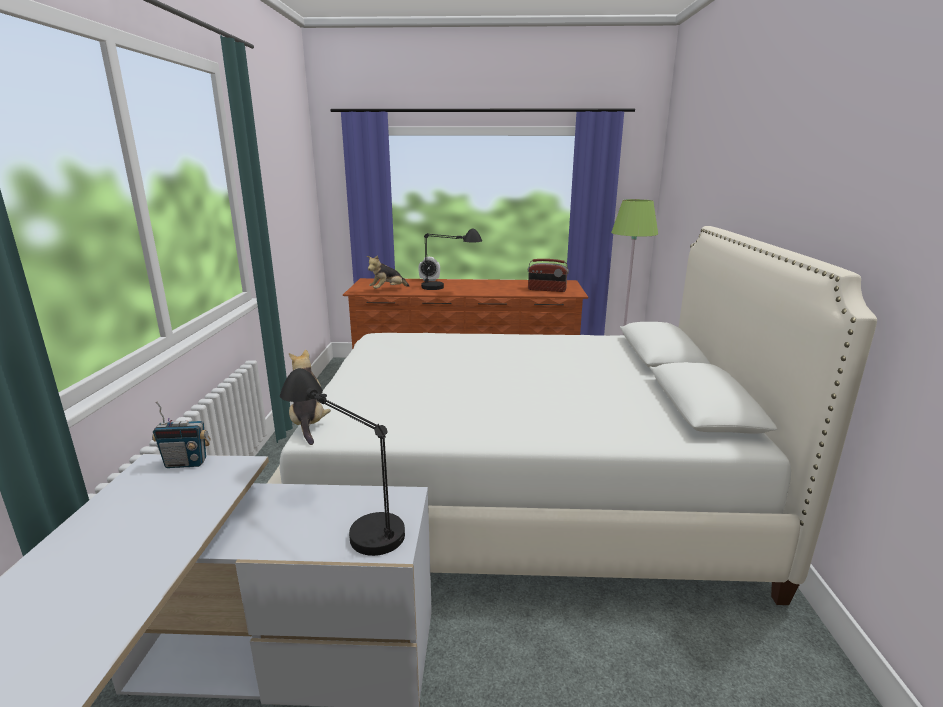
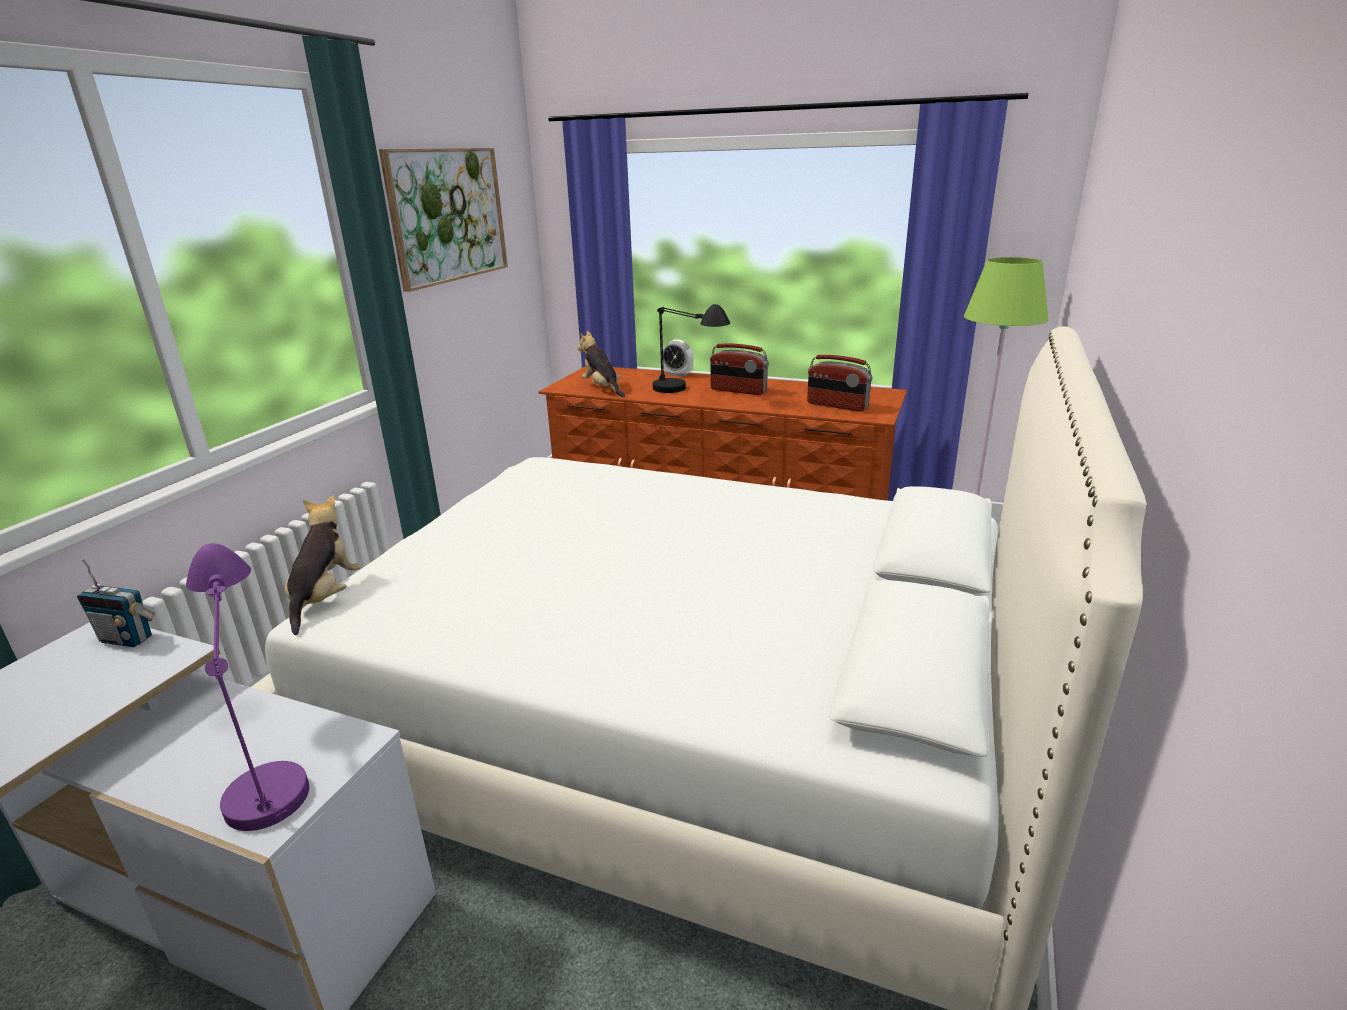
camera: 20 degrees right, 5 degrees up
black table lamp [280,368,405,556] -> purple table lamp [186,543,309,831]
plush toy [367,255,409,289] -> plush toy turned 75 degrees clockwise [577,331,625,397]
none -> picture [379,148,508,292]
none -> radio [710,343,769,395]

